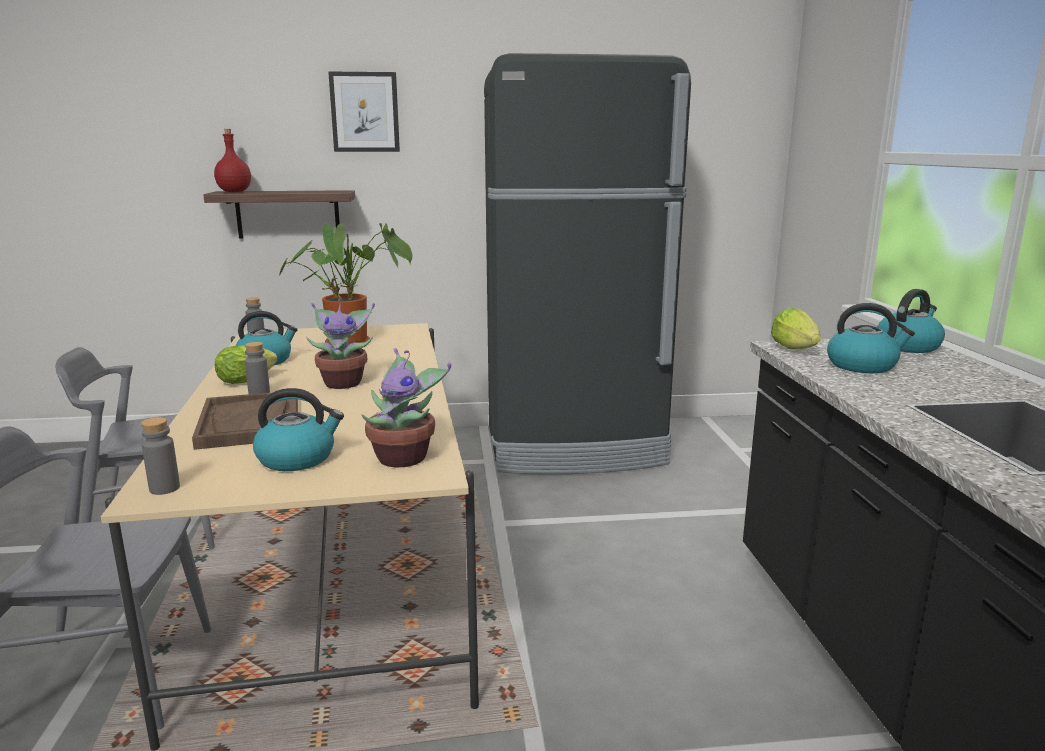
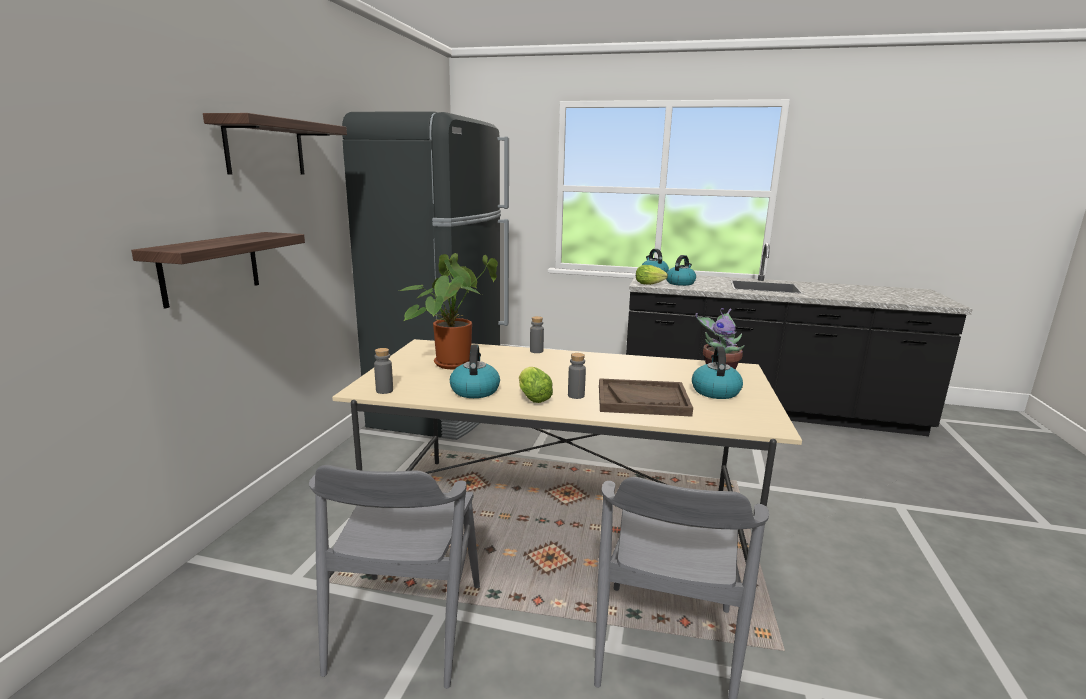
camera: 70 degrees left, 0 degrees up
grey bottle [141,417,180,495] -> grey bottle moved to [530,316,544,353]
red bottle [214,129,251,192] -> none
potted plant [306,299,375,389] -> none
picture [328,71,400,152] -> shelf [203,113,347,175]

